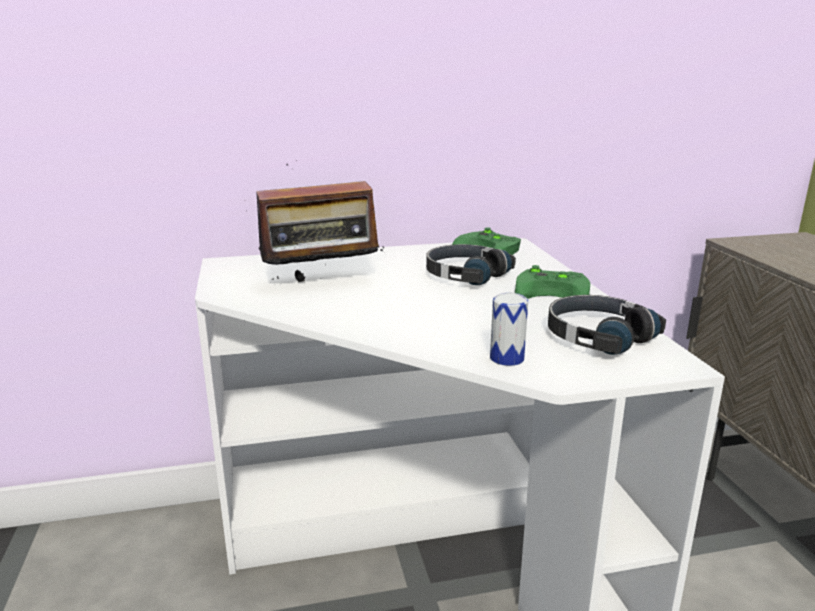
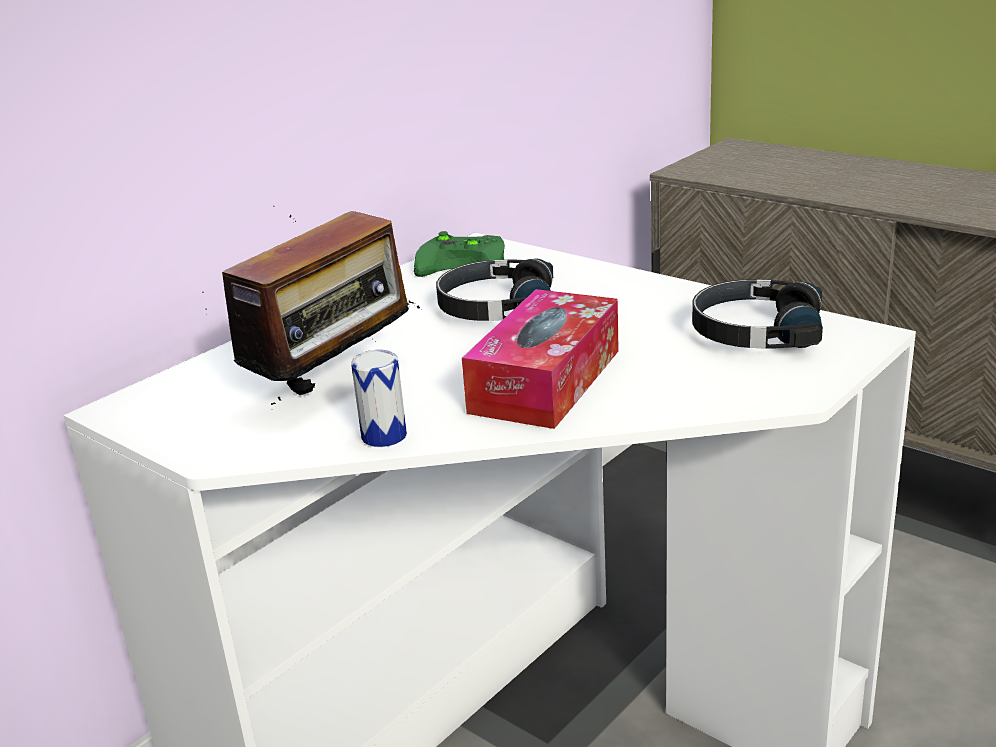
camera: 35 degrees left, 5 degrees up
can [490,293,528,366] -> can moved to [351,350,407,447]
green game controller [515,265,590,299] -> none
none -> tissue box [462,289,619,429]

